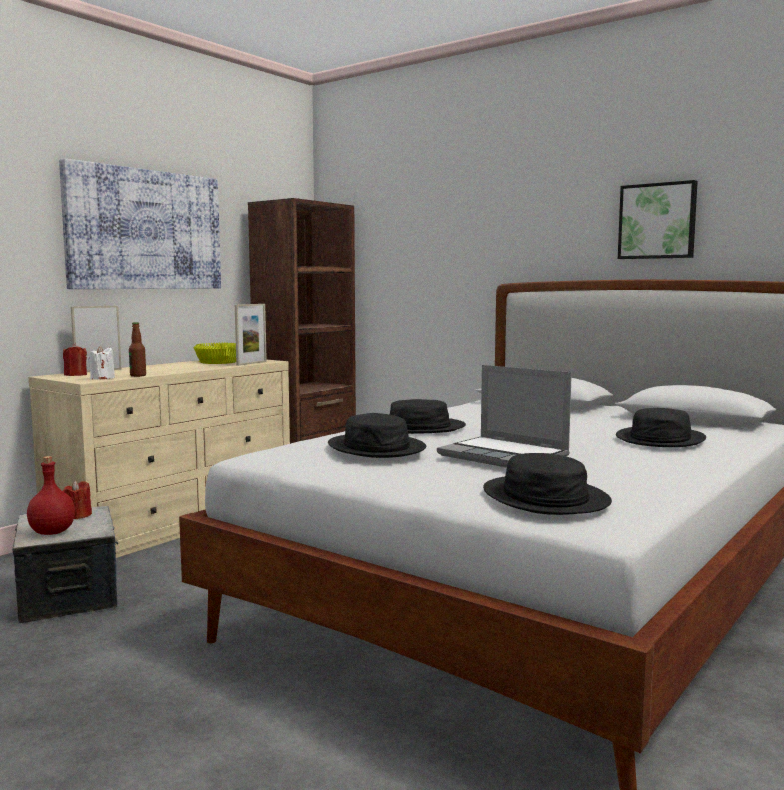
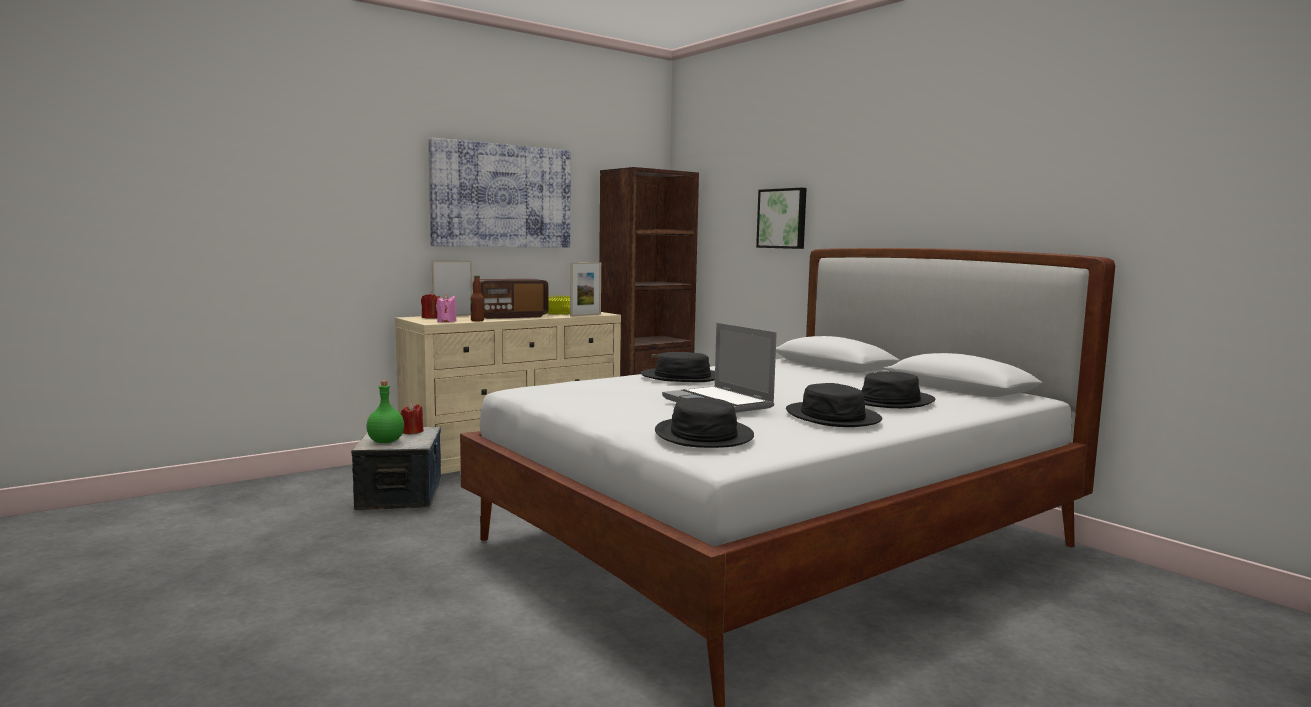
camera: 15 degrees right, 0 degrees up
red bottle [27,456,75,535] -> green bottle [366,380,404,443]
white candle [88,346,115,380] -> pink candle [436,294,457,322]
black hat [328,413,426,458] -> black hat moved to [786,383,882,427]
picture [618,180,698,259] -> picture moved to [756,188,807,249]
none -> radio [473,279,548,319]

